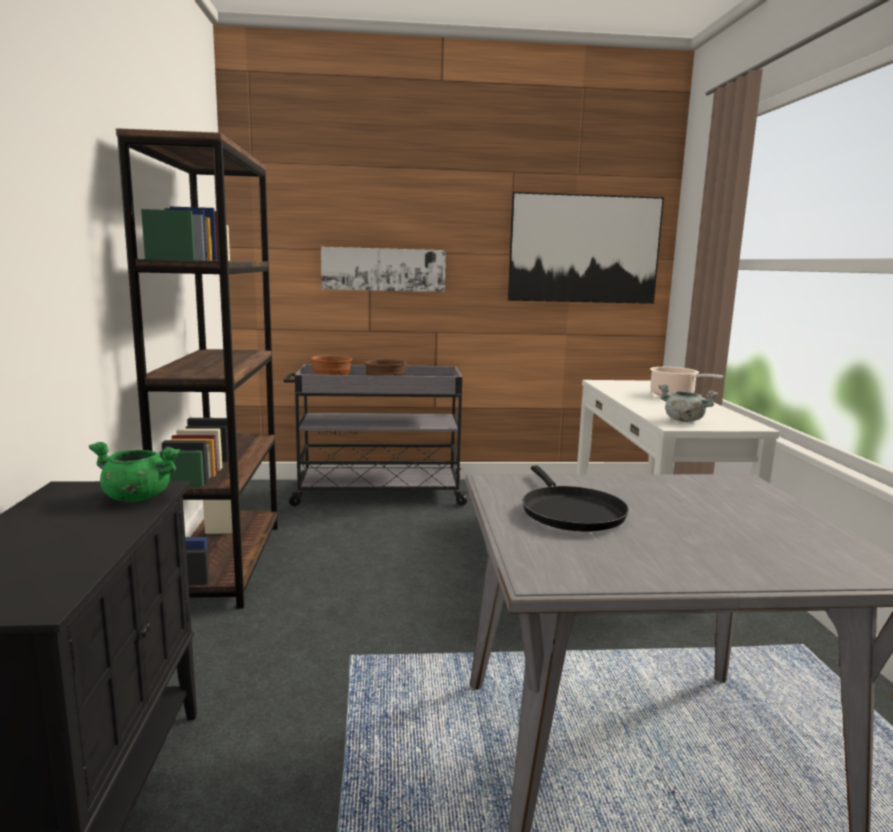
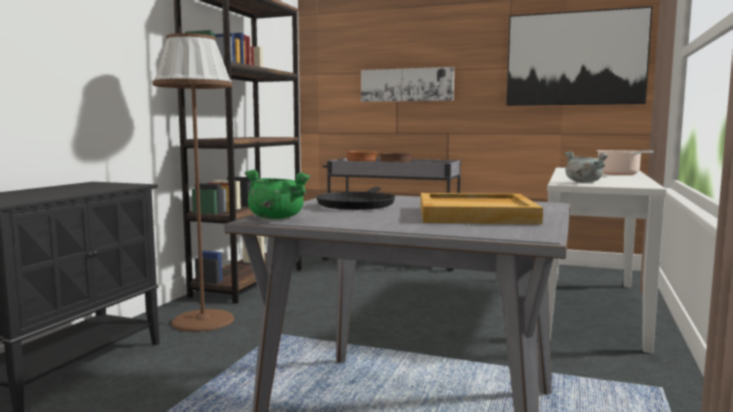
camera: 25 degrees right, 5 degrees down
green cooking pot [89,442,180,502] -> green cooking pot moved to [245,170,311,219]
none -> brown floor lamp [153,33,234,332]
none -> beige tray [421,193,543,224]

